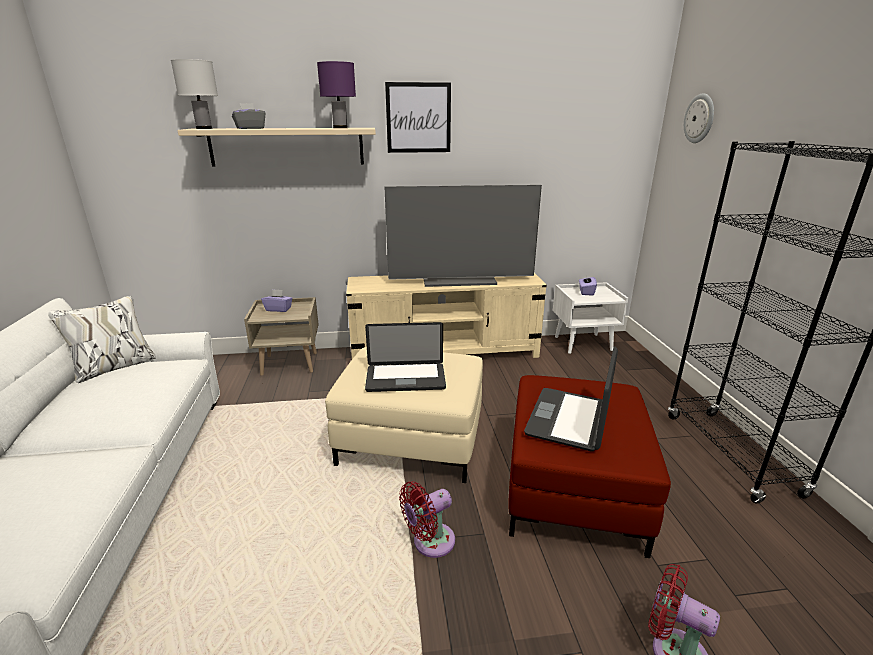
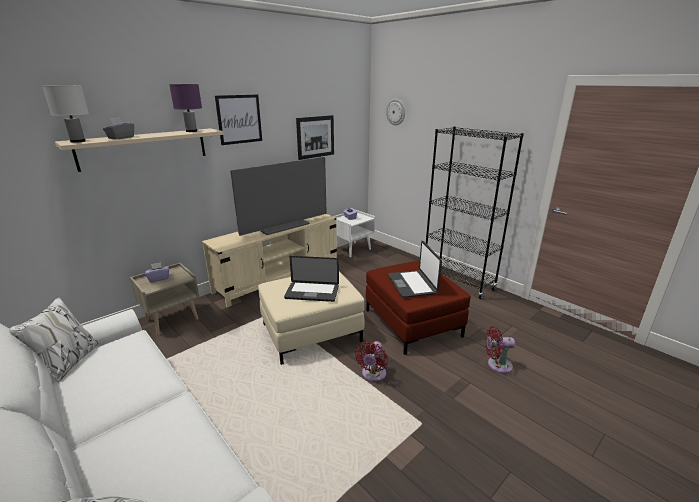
camera: 35 degrees left, 0 degrees up
laptop [365,322,446,392] -> laptop turned 45 degrees clockwise [284,256,339,302]
none -> picture [296,115,334,160]

